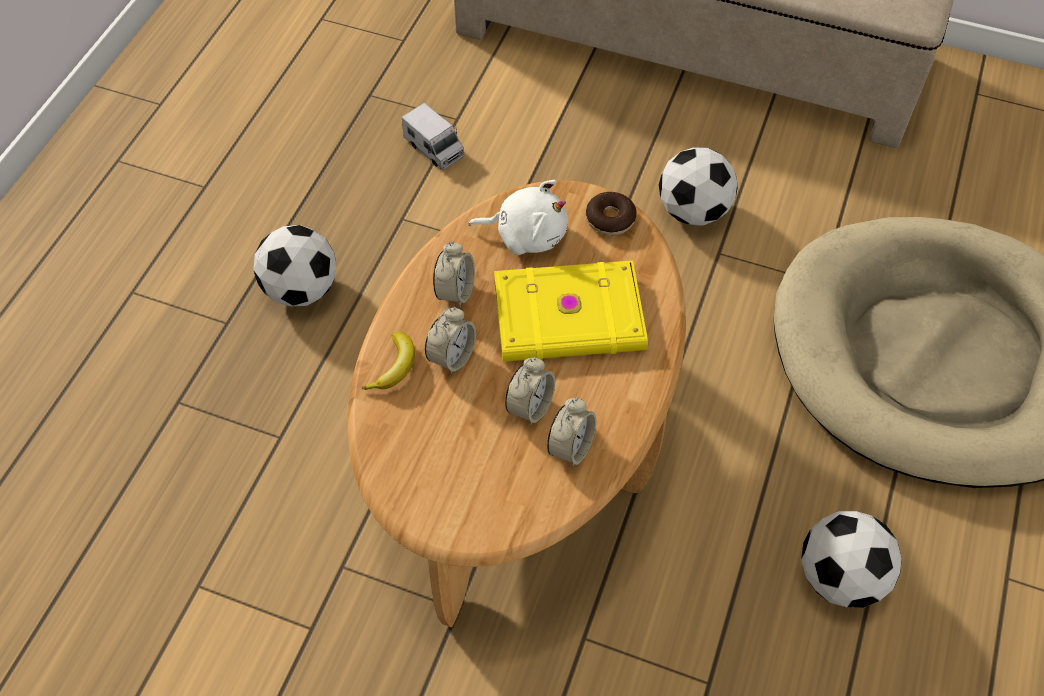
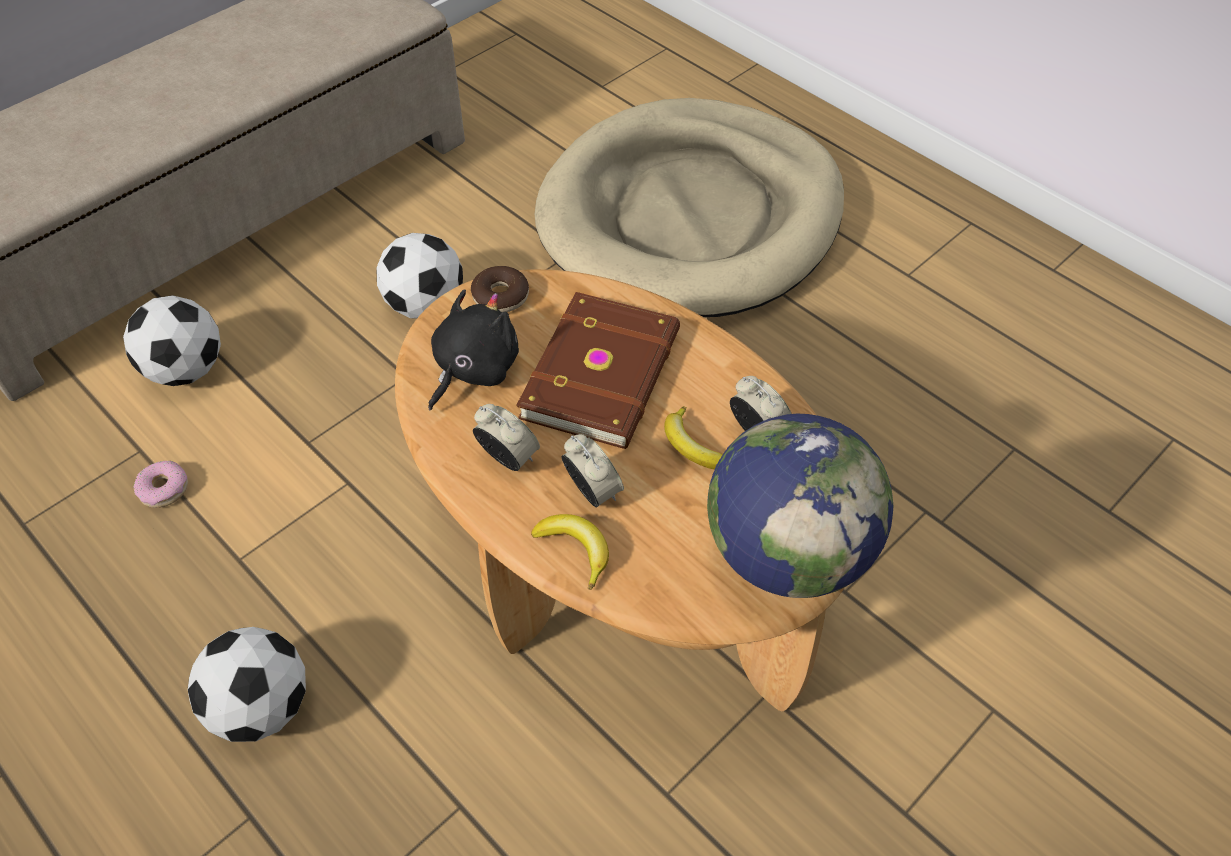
camera: 65 degrees left, 5 degrees down
toy truck [402,103,465,170] -> donut [134,461,188,508]
white plush toy [469,180,568,255] -> black plush toy [428,290,519,411]
yellow book [494,260,648,362] -> brown book [516,292,680,449]
alarm clock [505,357,555,426] -> banana [664,406,723,470]
football [801,511,902,608] -> football moved to [123,295,221,386]
none -> globe [707,414,894,598]

